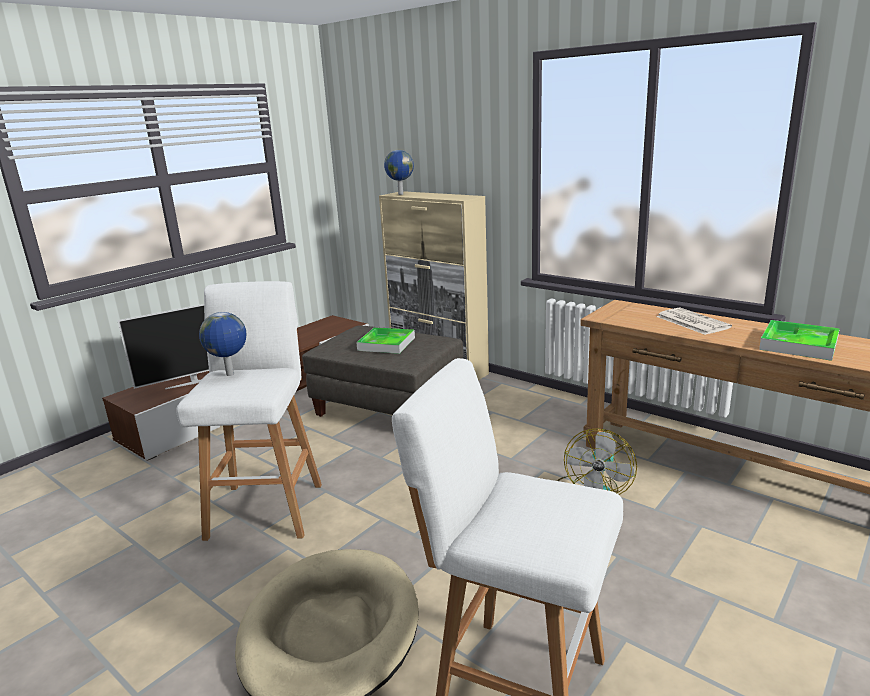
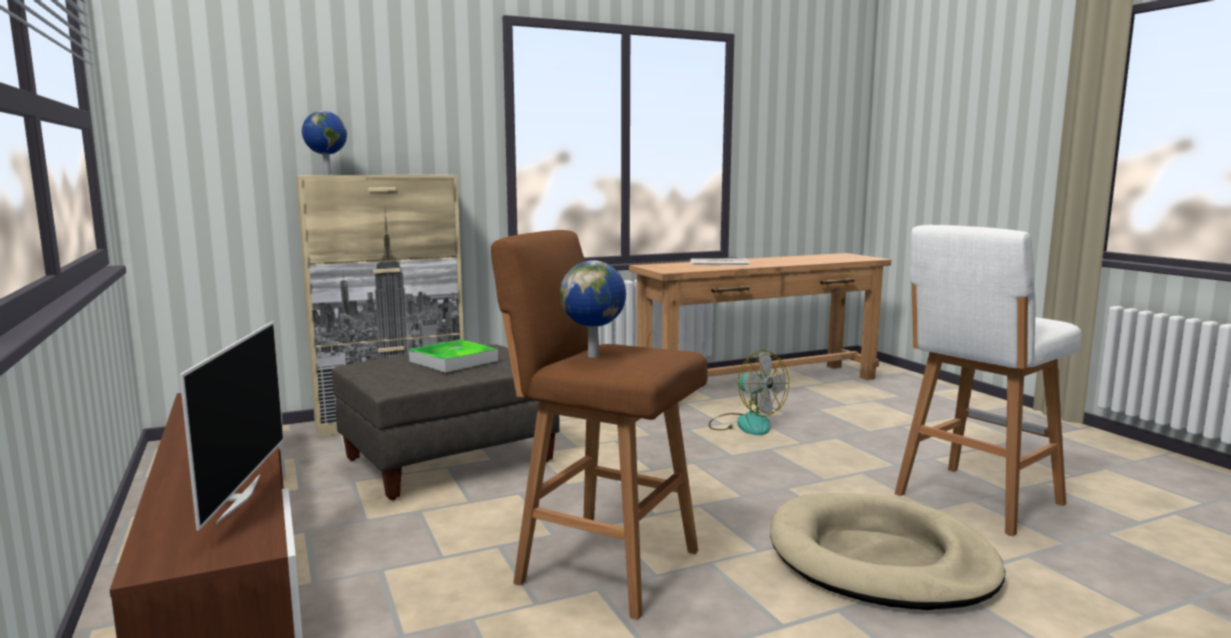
camera: 65 degrees left, 10 degrees down
white stool [176,281,322,541] -> brown stool [491,230,708,620]
tray [759,320,840,361] -> none

